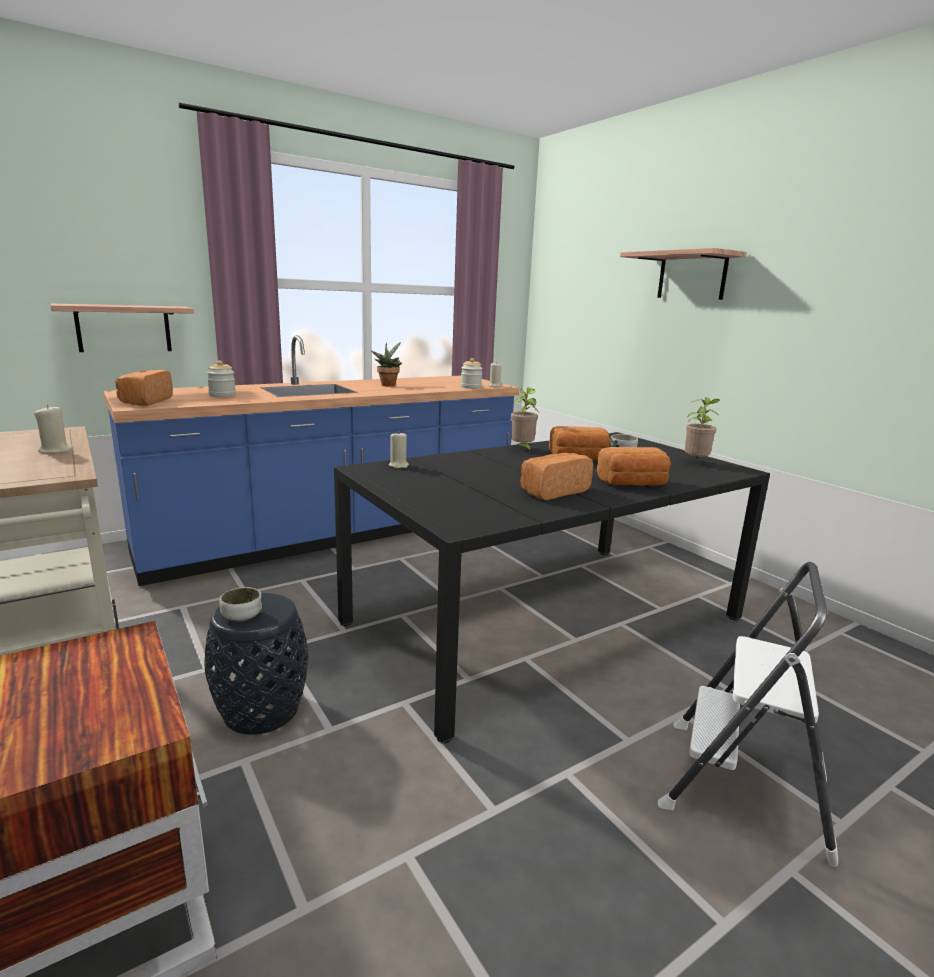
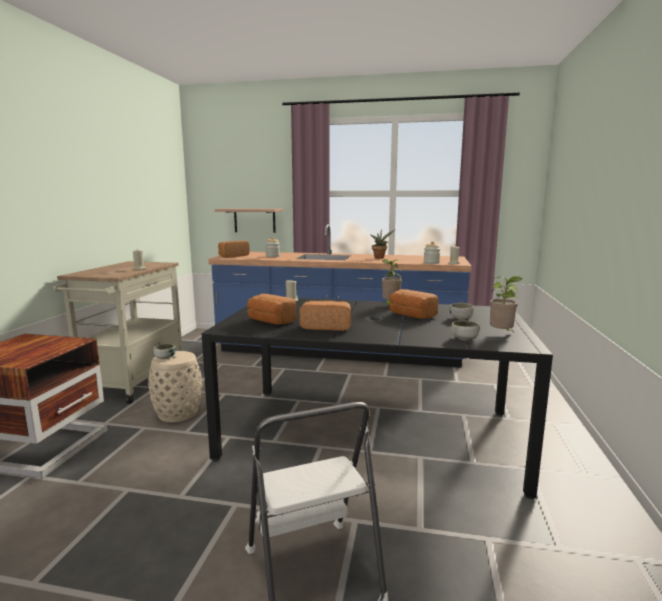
camera: 45 degrees right, 5 degrees down
black stool [204,593,308,735] -> beige stool [148,351,202,423]
bread [597,447,671,486] -> bread moved to [247,294,297,325]
shelf [620,248,745,300] -> none
none -> bowl [451,320,479,340]

